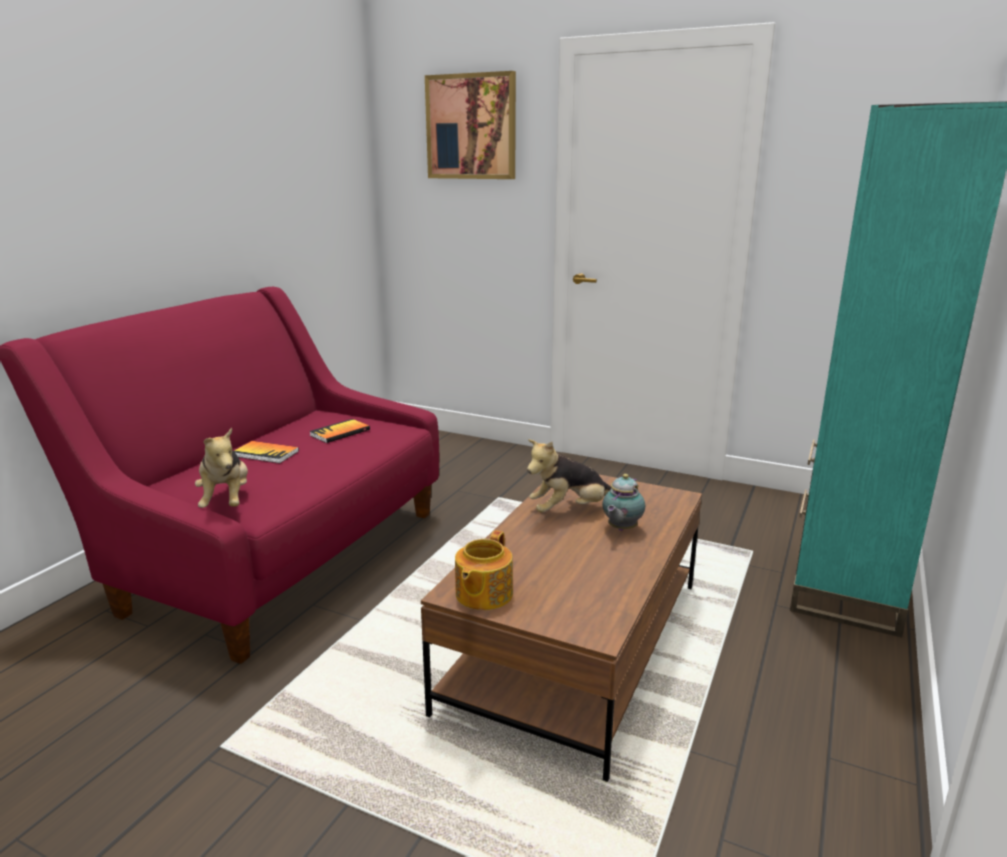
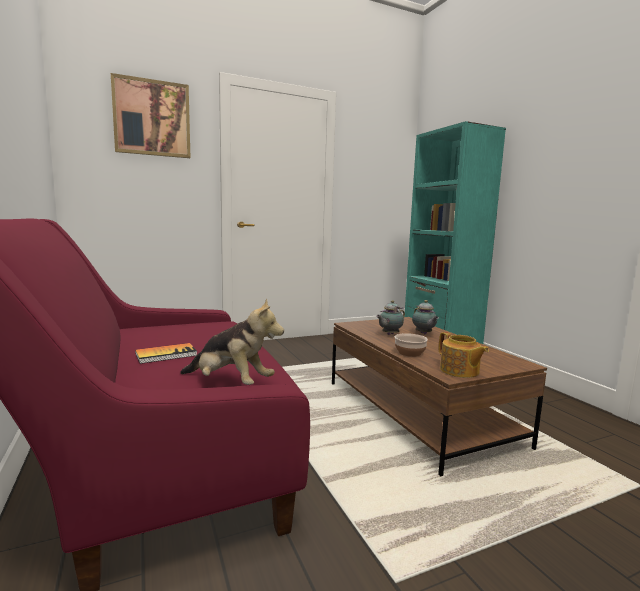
camera: 50 degrees left, 10 degrees down
book [309,419,370,443] -> none
plush toy [527,439,611,513] -> teapot [376,300,405,335]
none -> bowl [395,333,428,357]

